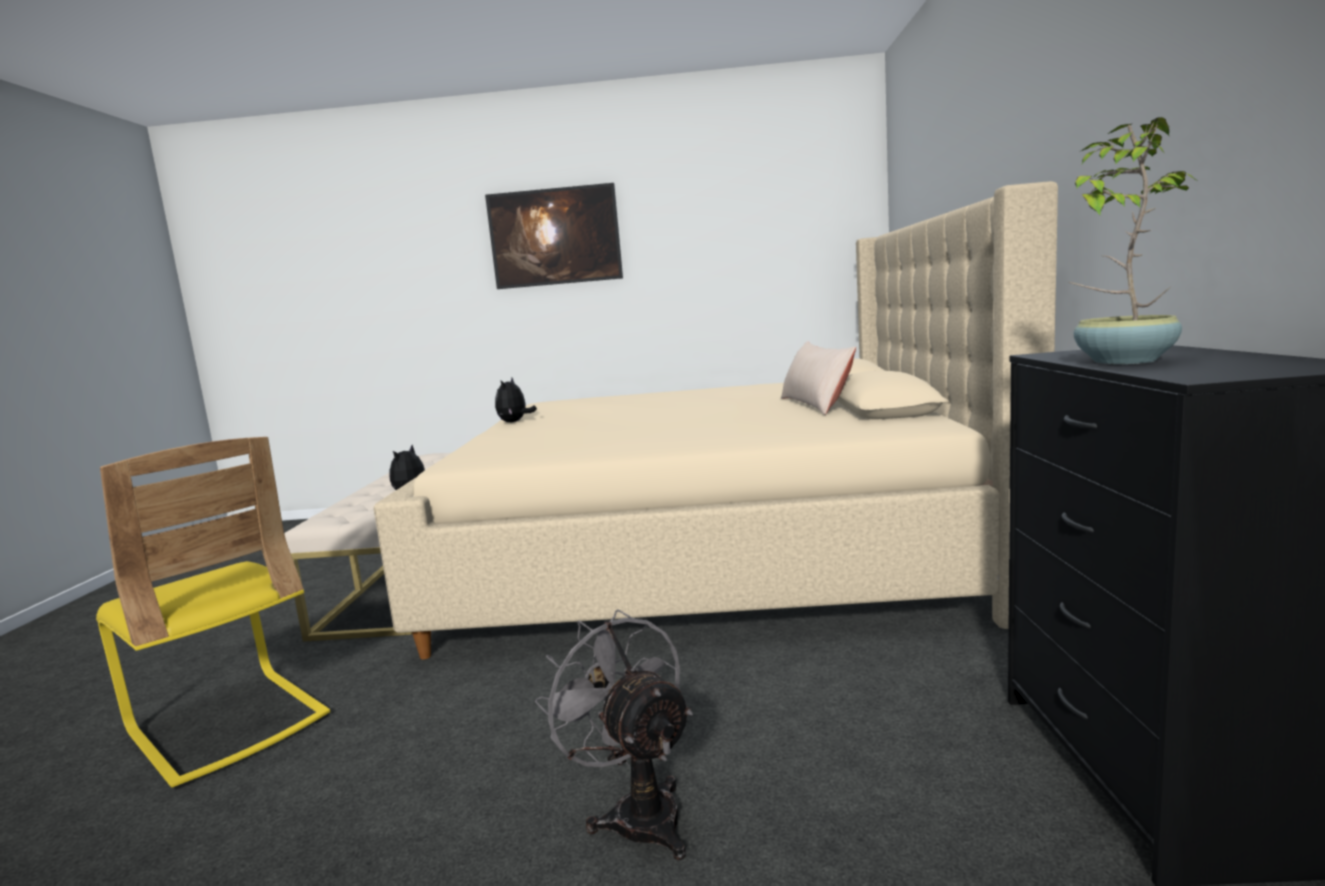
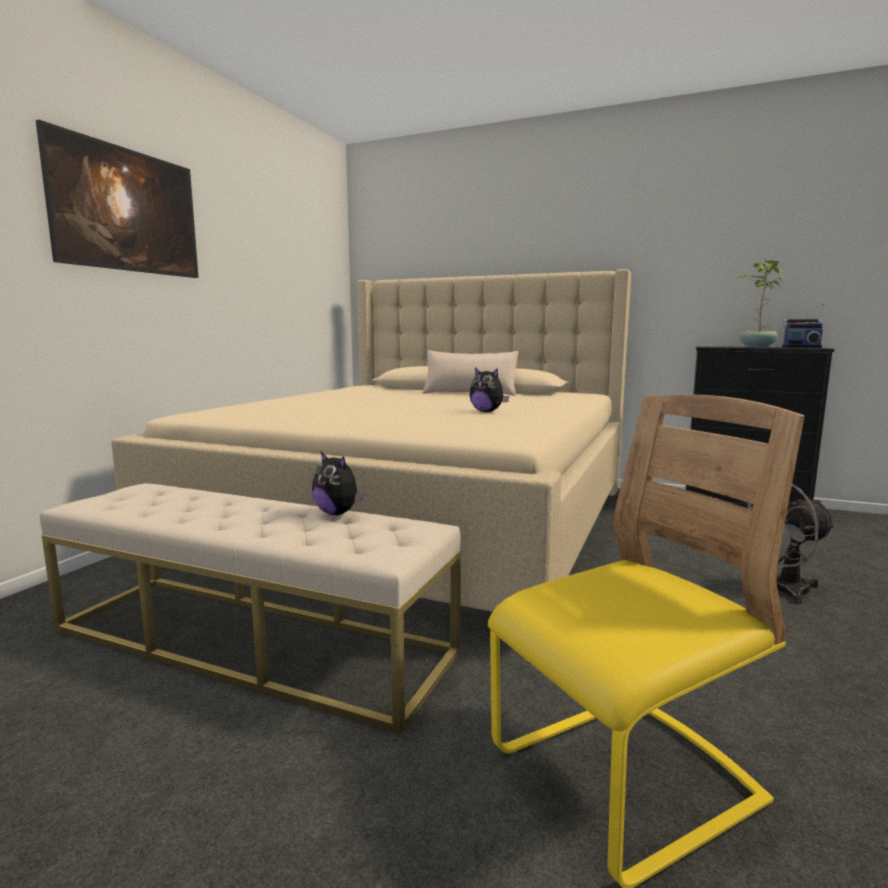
camera: 70 degrees left, 0 degrees up
plush toy [495,378,537,422] -> plush toy moved to [470,368,509,412]
none -> radio [782,304,824,348]

